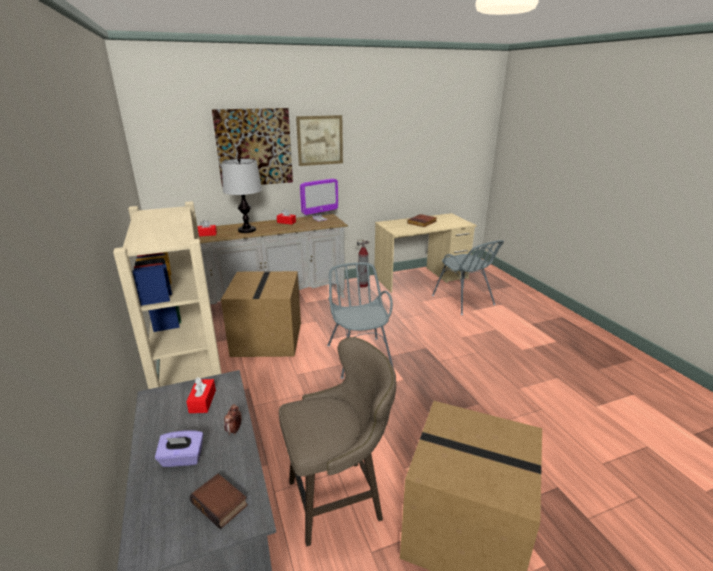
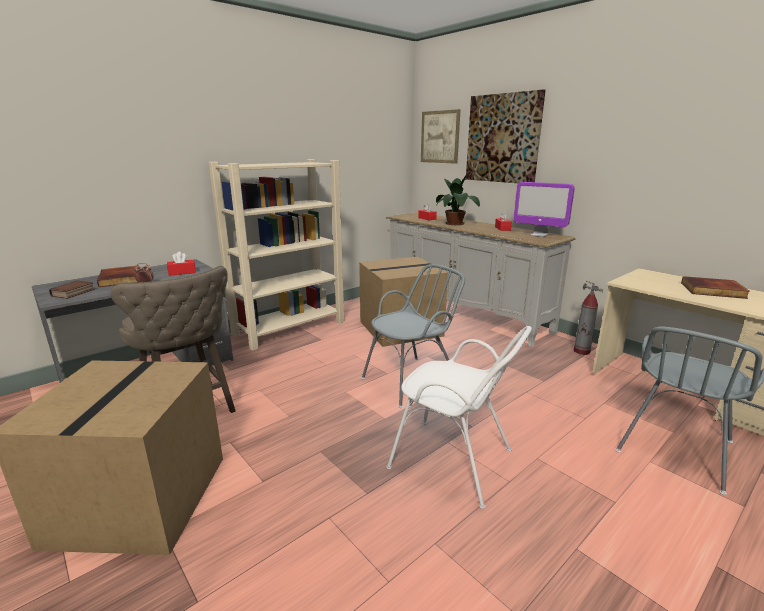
camera: 70 degrees right, 5 degrees down
purple tissue box [155,430,204,467] -> book [97,266,138,287]
table lamp [222,159,262,233] -> potted plant [435,170,480,225]
picture [296,115,343,166] -> picture moved to [421,109,461,164]
none -> white chair [386,326,532,509]

